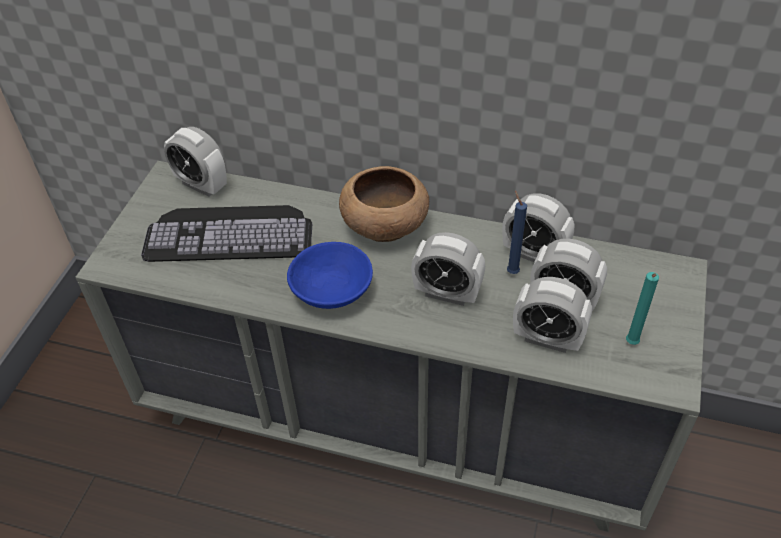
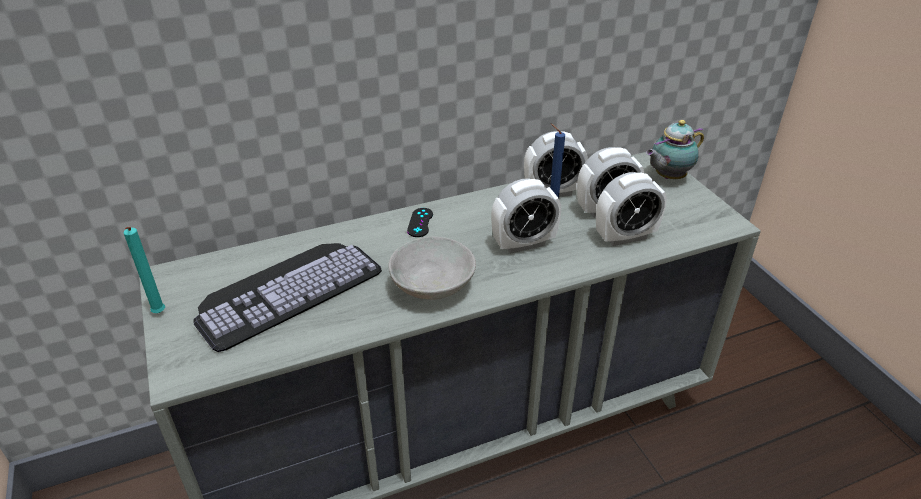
camera: 40 degrees left, 10 degrees down
alarm clock [164,127,227,197] -> none
blue bowl [287,242,373,309] -> grey bowl [388,237,476,300]
brown bowl [339,166,429,242] -> black game controller [407,208,433,237]
turquoise candle [626,272,659,345] -> turquoise candle moved to [123,226,165,313]
none -> teapot [646,120,704,179]

